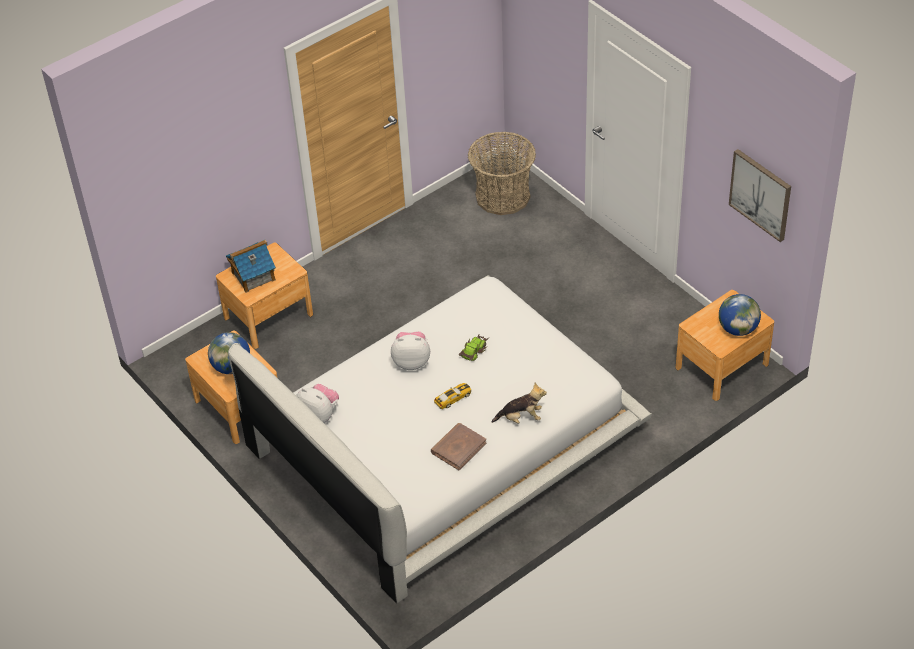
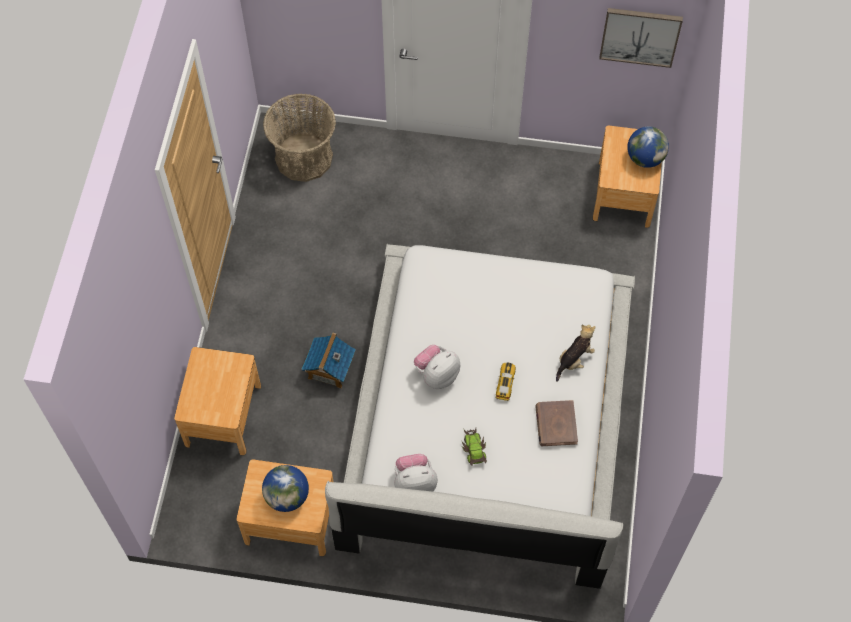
camera: 45 degrees left, 15 degrees up
toy house [226,240,276,293] -> toy house moved to [301,332,356,389]
toy car [459,333,490,361] -> toy car moved to [462,428,487,466]

